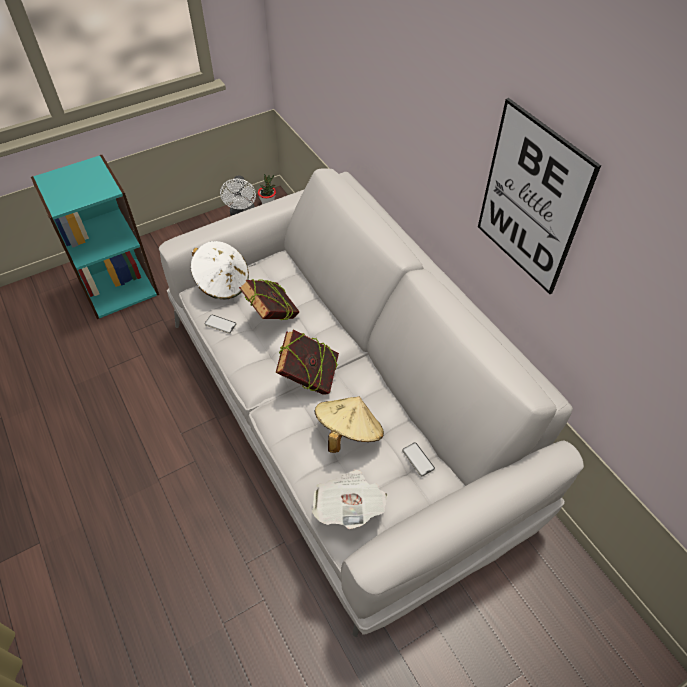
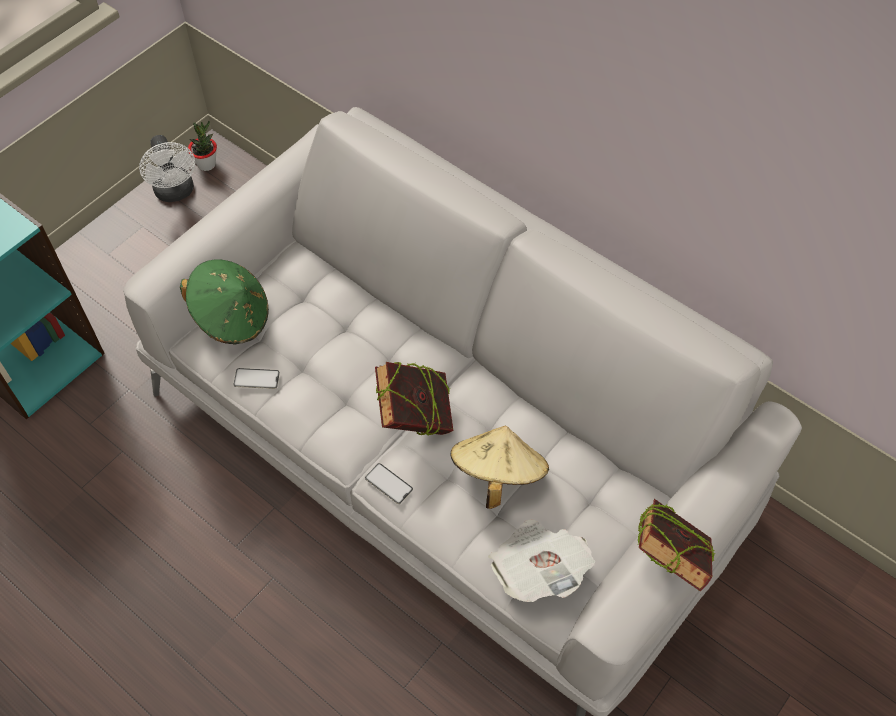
camera: 20 degrees left, 5 degrees up
white hat [191,241,249,299] -> green hat [180,259,269,345]
book [239,279,300,320] -> book moved to [638,499,715,591]
phone [402,442,435,477] -> phone moved to [365,463,413,504]
picture [478,98,601,294] -> none

